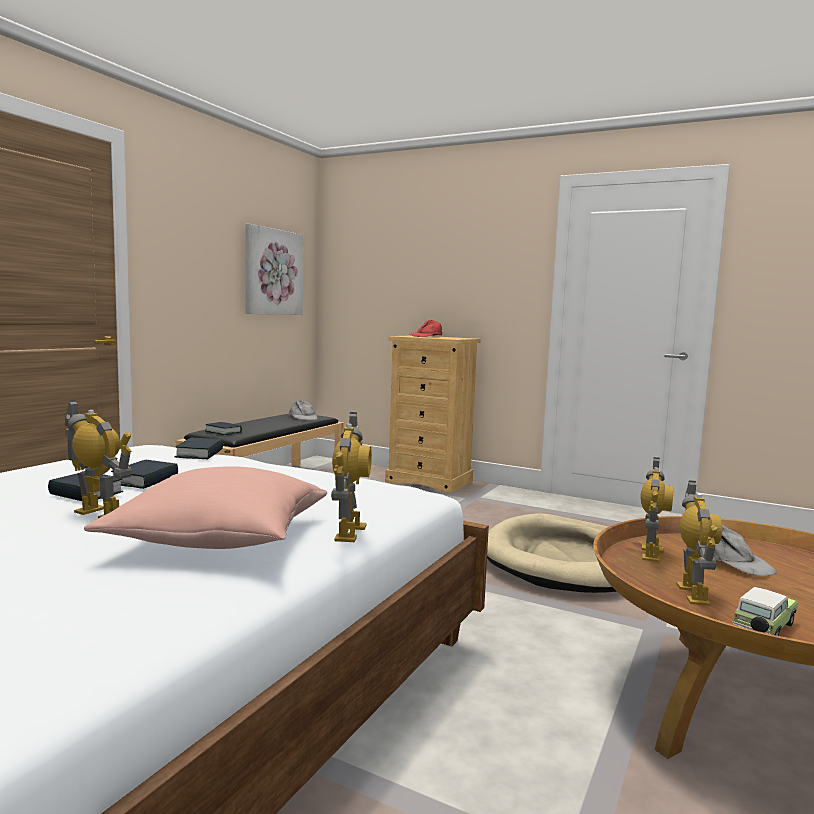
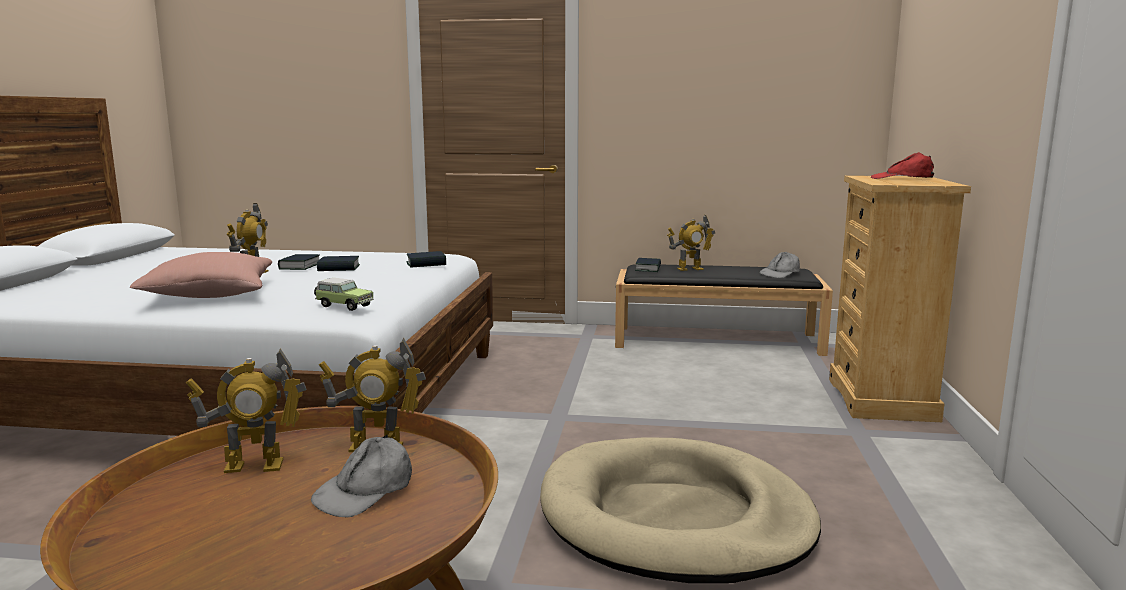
camera: 70 degrees right, 5 degrees up
picture [245,224,304,315] -> none
toy robot [331,412,372,542] -> toy robot moved to [667,215,715,271]
toy car [732,587,798,636] -> toy car moved to [314,278,374,311]

